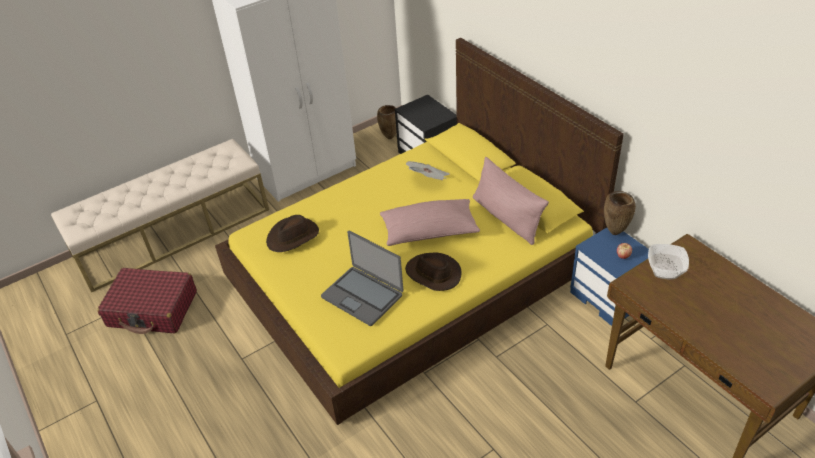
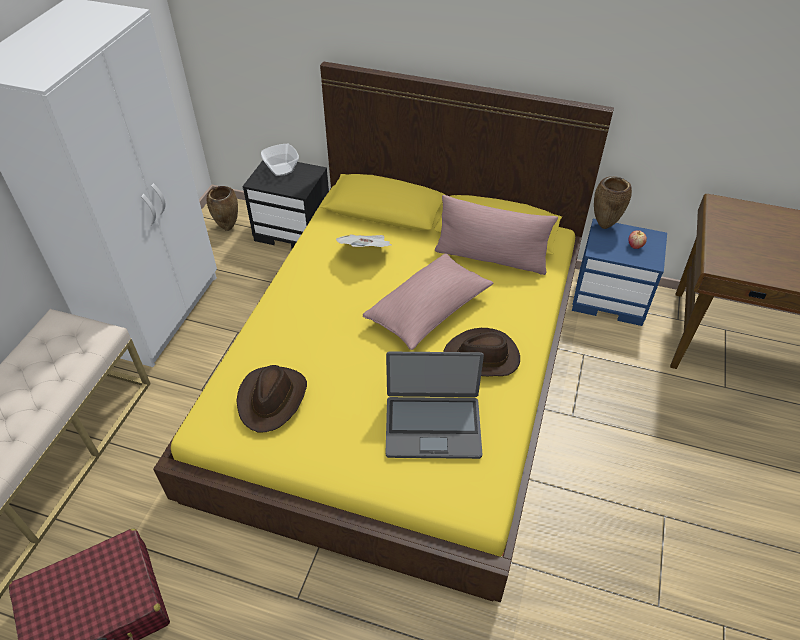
camera: 40 degrees left, 5 degrees up
bowl [648,244,689,279] -> bowl moved to [261,144,299,176]

